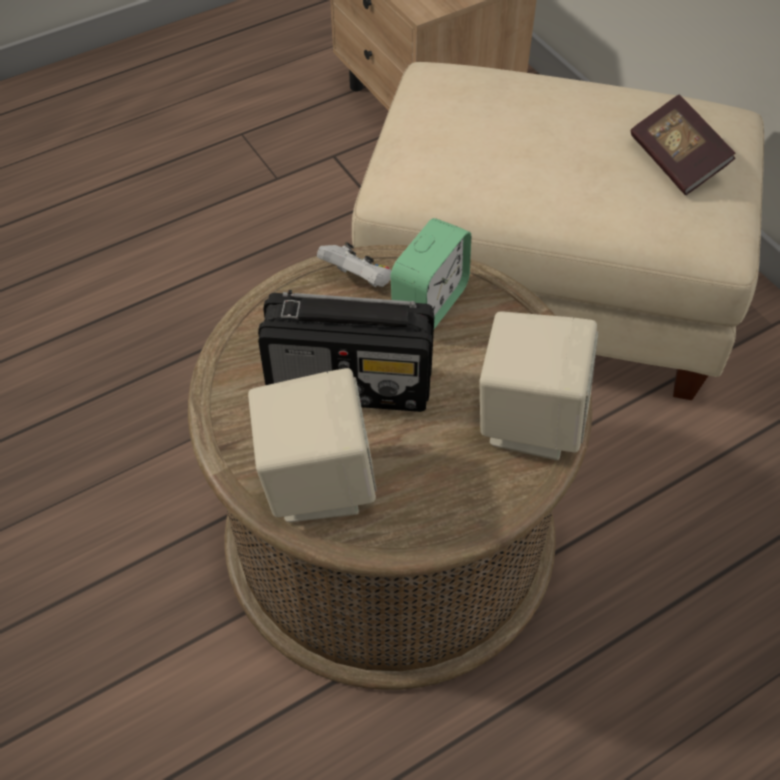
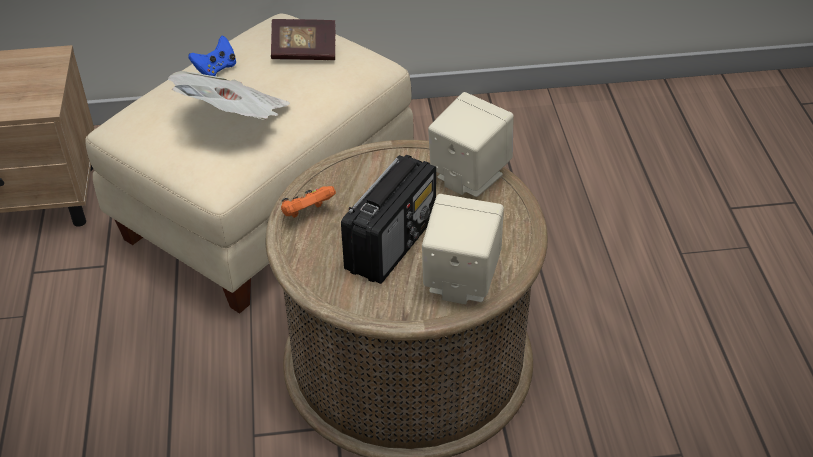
camera: 65 degrees left, 10 degrees down
white game controller [317,242,391,287] -> orange game controller [281,186,336,218]
alarm clock [391,218,471,329] -> none
none -> newspaper [168,71,290,119]
none -> blue game controller [188,36,236,76]

